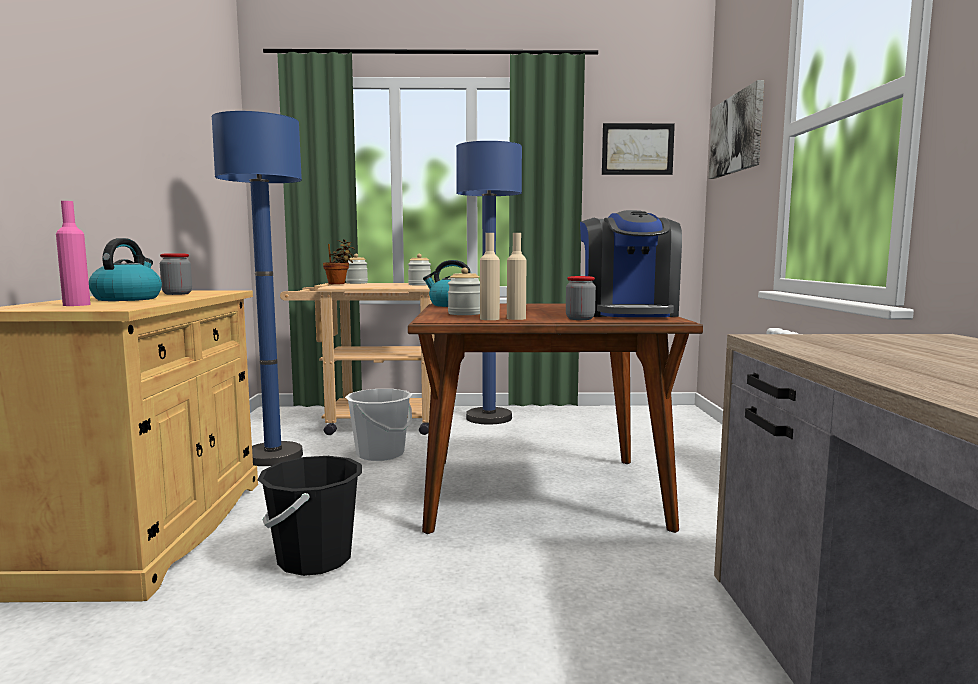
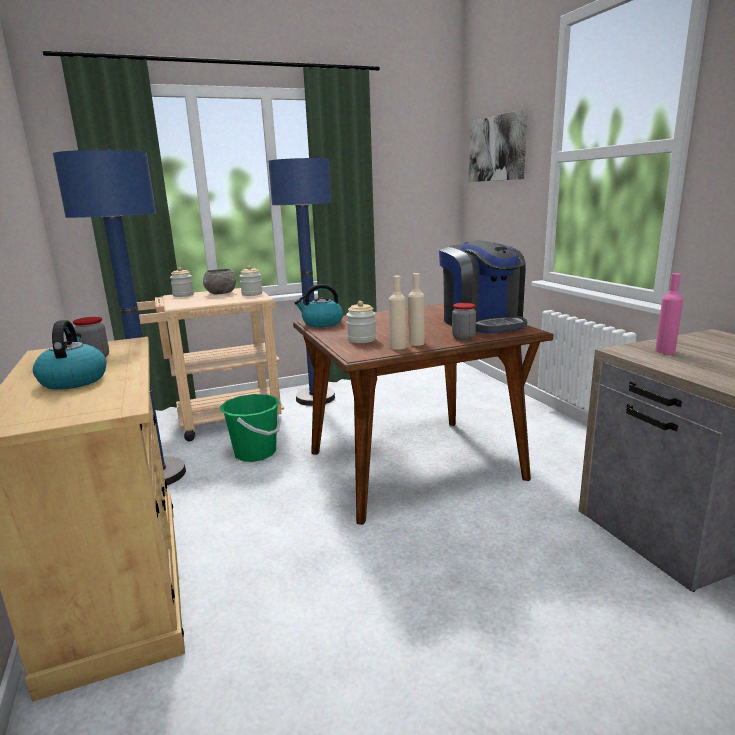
camera: 20 degrees left, 10 degrees up
pink bottle [56,201,91,306] -> pink bottle moved to [655,273,683,354]
black bucket [258,456,362,576] -> none
potted plant [323,240,355,284] -> none
white bucket [345,389,412,461] -> green bucket [220,394,281,462]
picture [602,123,675,175] -> none
none -> grey bowl [203,269,236,294]

